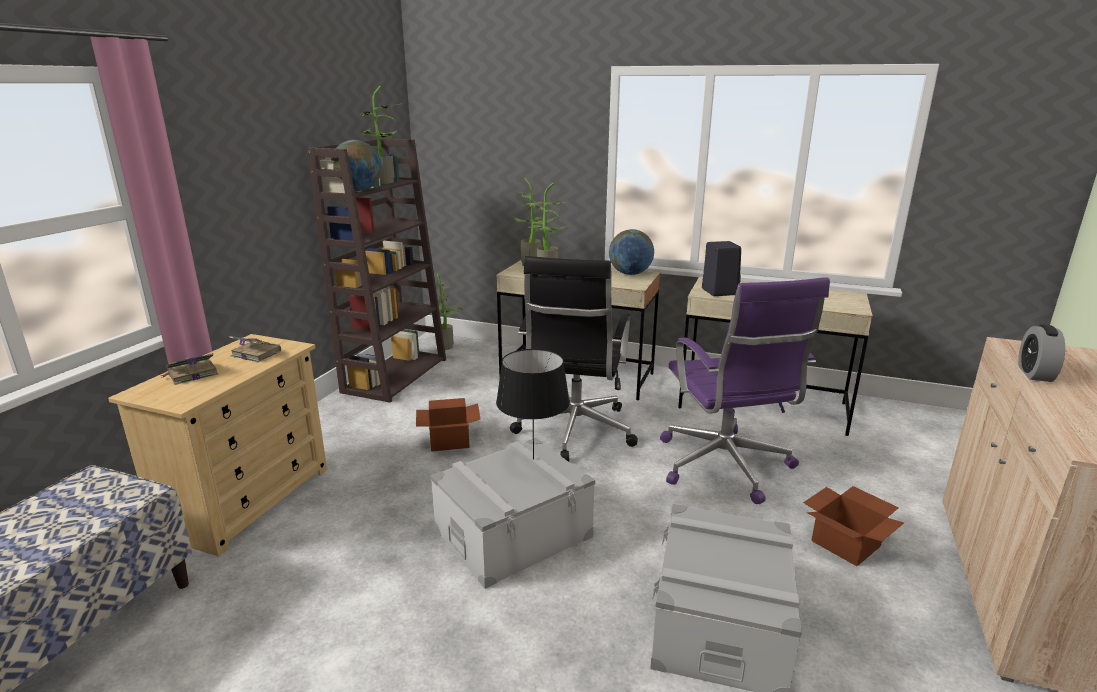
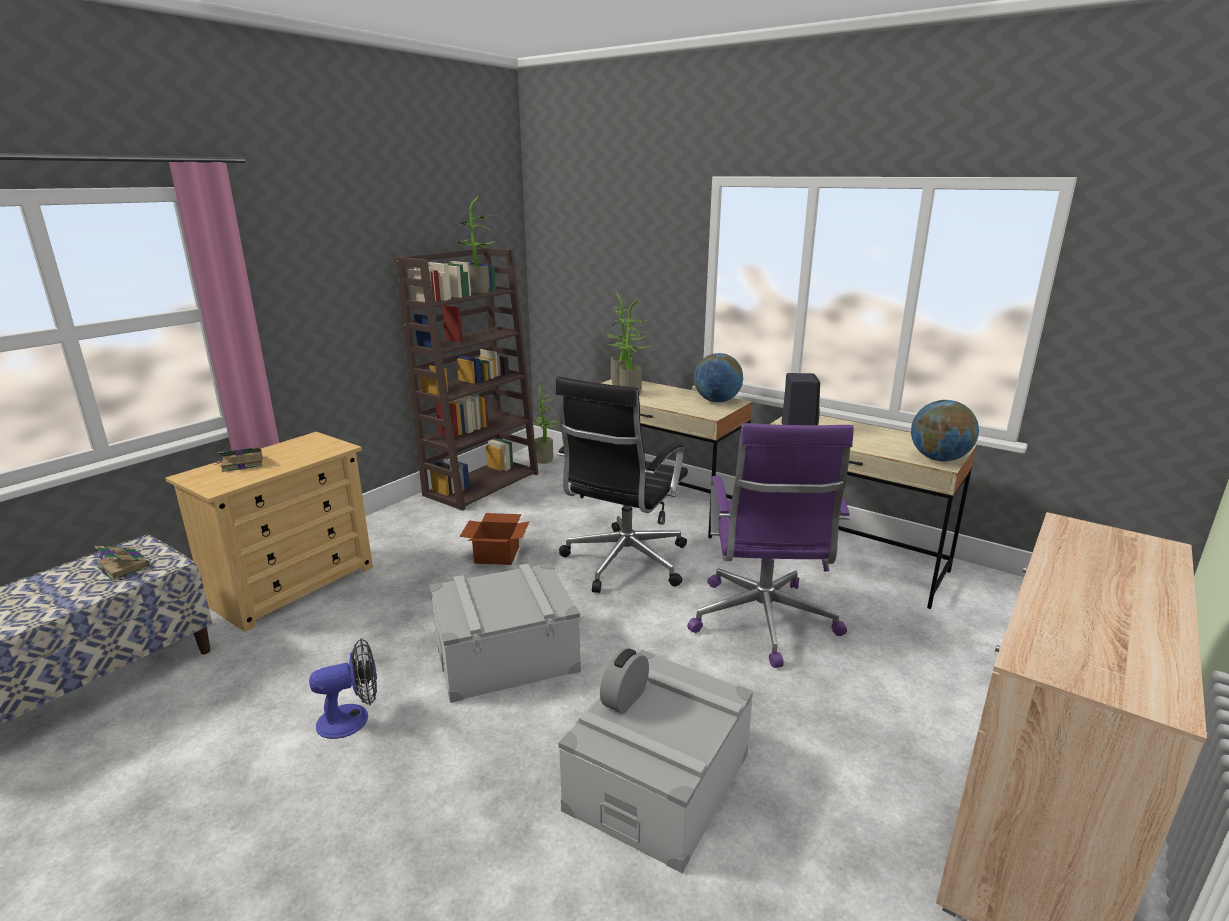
camera: 15 degrees right, 0 degrees up
book [229,336,281,363] -> book moved to [95,546,150,581]
globe [331,140,382,191] -> globe moved to [911,400,979,462]
black table lamp [496,349,570,460] -> none
cardboard box [803,486,904,566] -> none
alarm clock [1018,324,1065,382] -> alarm clock moved to [600,648,649,714]
none -> fan [309,638,377,739]

